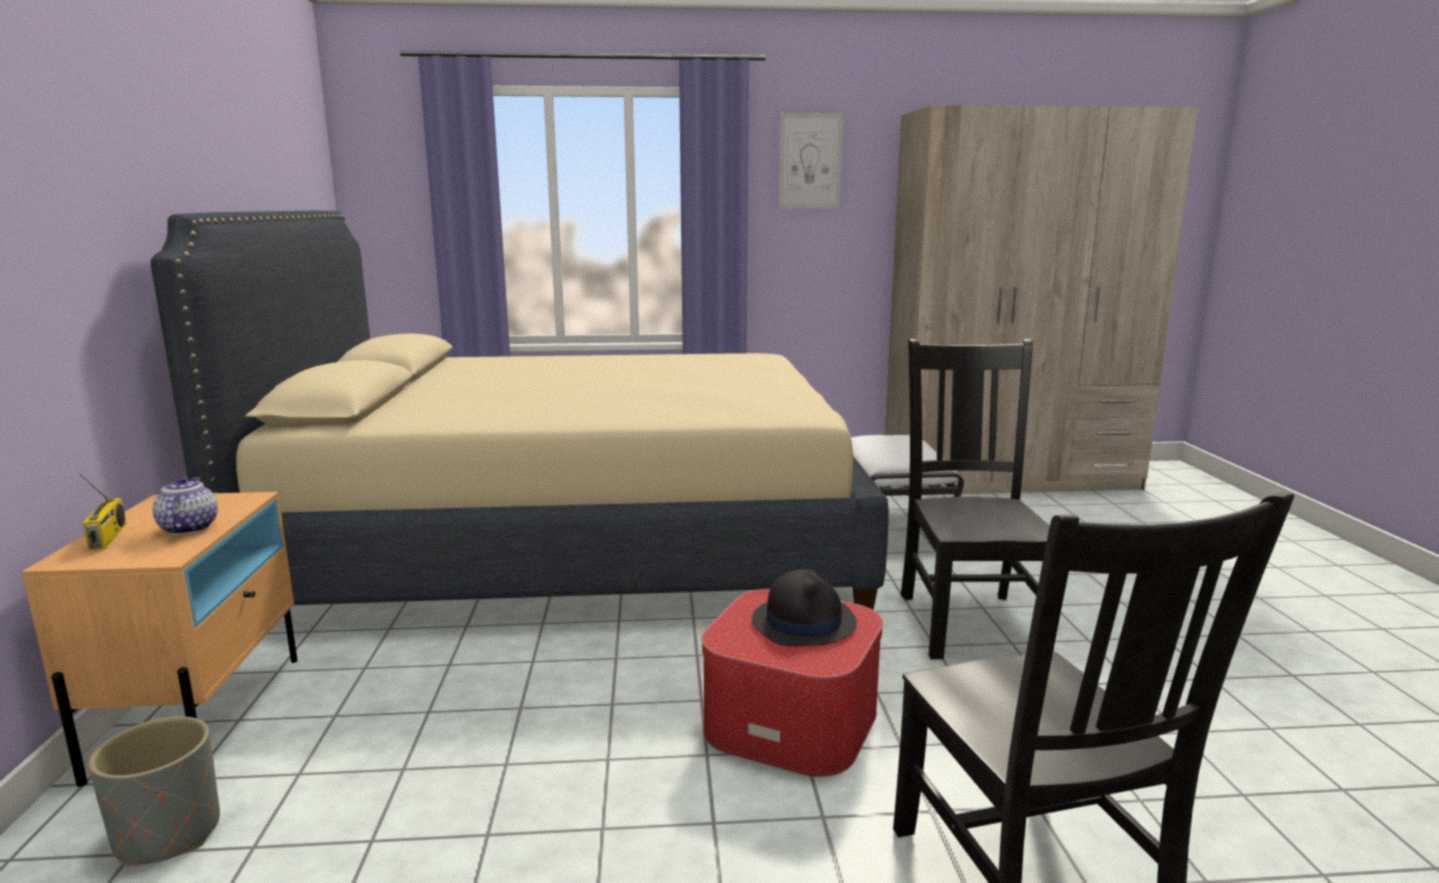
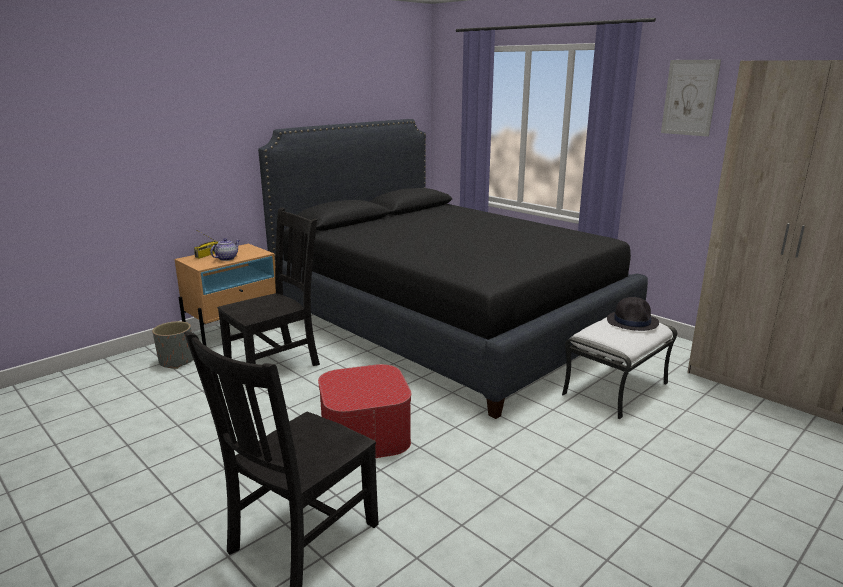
camera: 50 degrees right, 5 degrees up
beige bed [151,210,889,610] -> black bed [258,119,648,419]
black hat [752,569,857,646] -> black hat moved to [607,297,659,331]
black chair [901,339,1054,659] -> black chair moved to [217,208,320,366]

